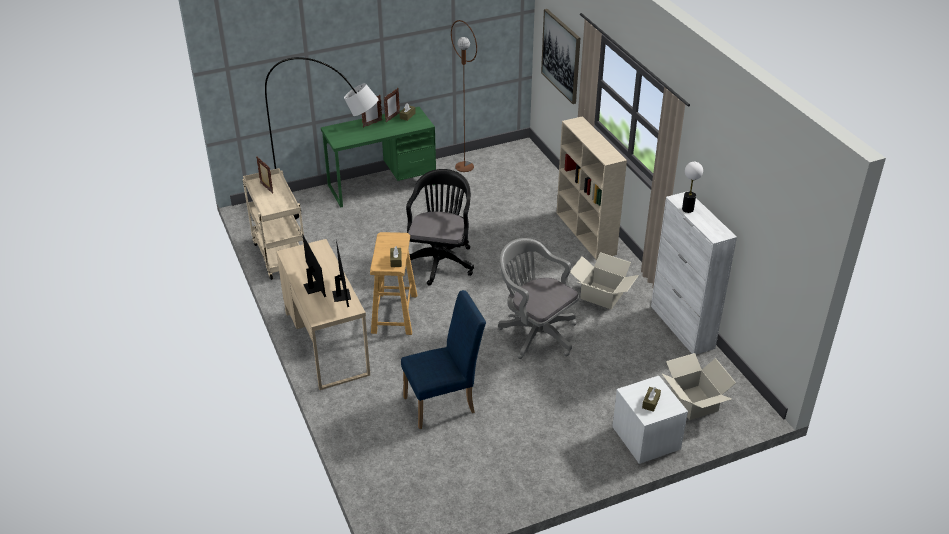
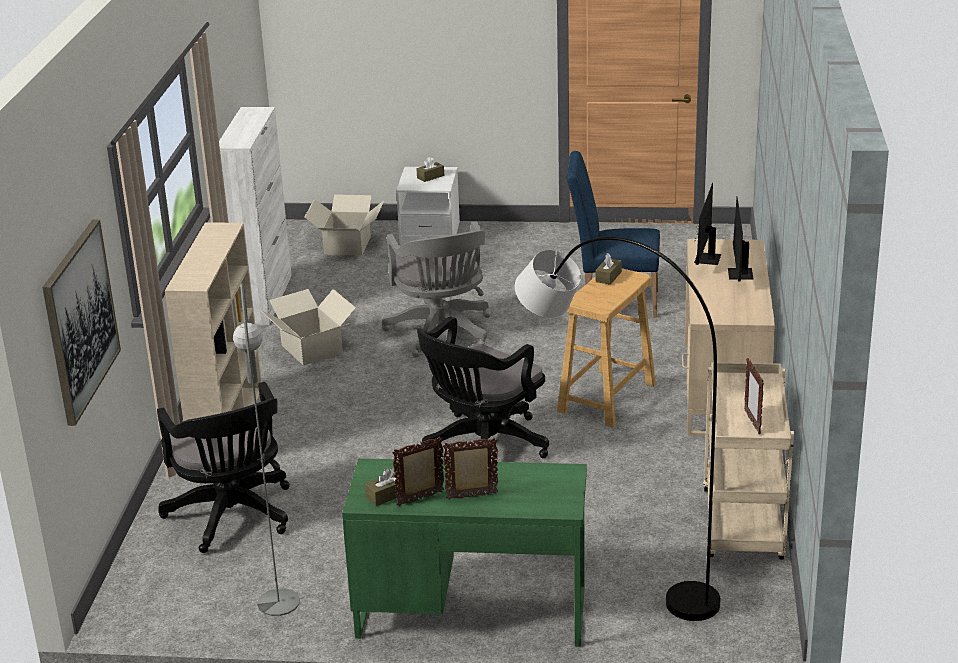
camera: 150 degrees left, 10 degrees down
brown floor lamp [451,20,477,172] -> grey floor lamp [233,284,300,616]
table lamp [682,162,703,213] -> none
none -> black office chair [157,382,289,553]

